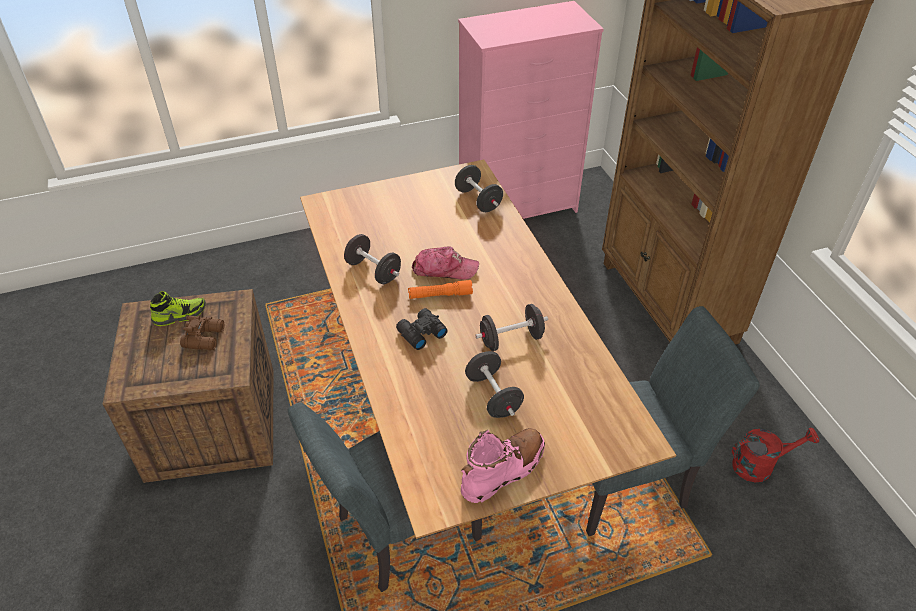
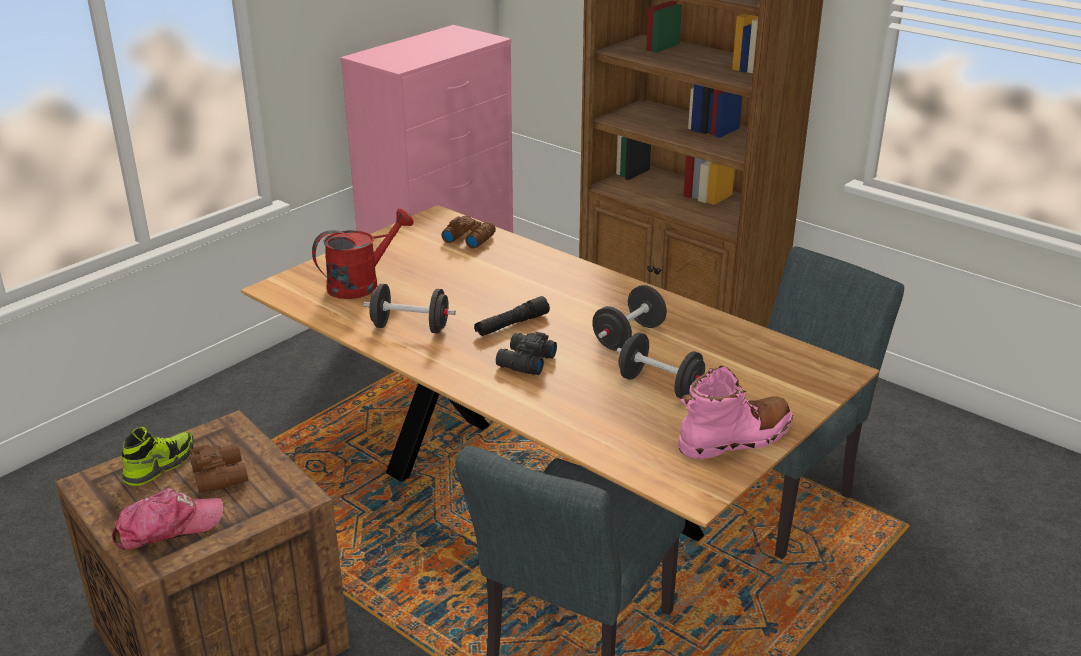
camera: 30 degrees left, 15 degrees down
orange flashlight [408,280,473,299] -> black flashlight [474,296,550,336]
cap [412,247,479,280] -> cap moved to [112,488,223,550]
black dumbbell [455,165,503,212] -> brown binoculars [441,216,496,249]
pink boot [461,428,545,503] -> pink boot turned 45 degrees clockwise [678,365,793,460]
red watering can [732,428,819,483] -> red watering can moved to [312,209,414,299]

